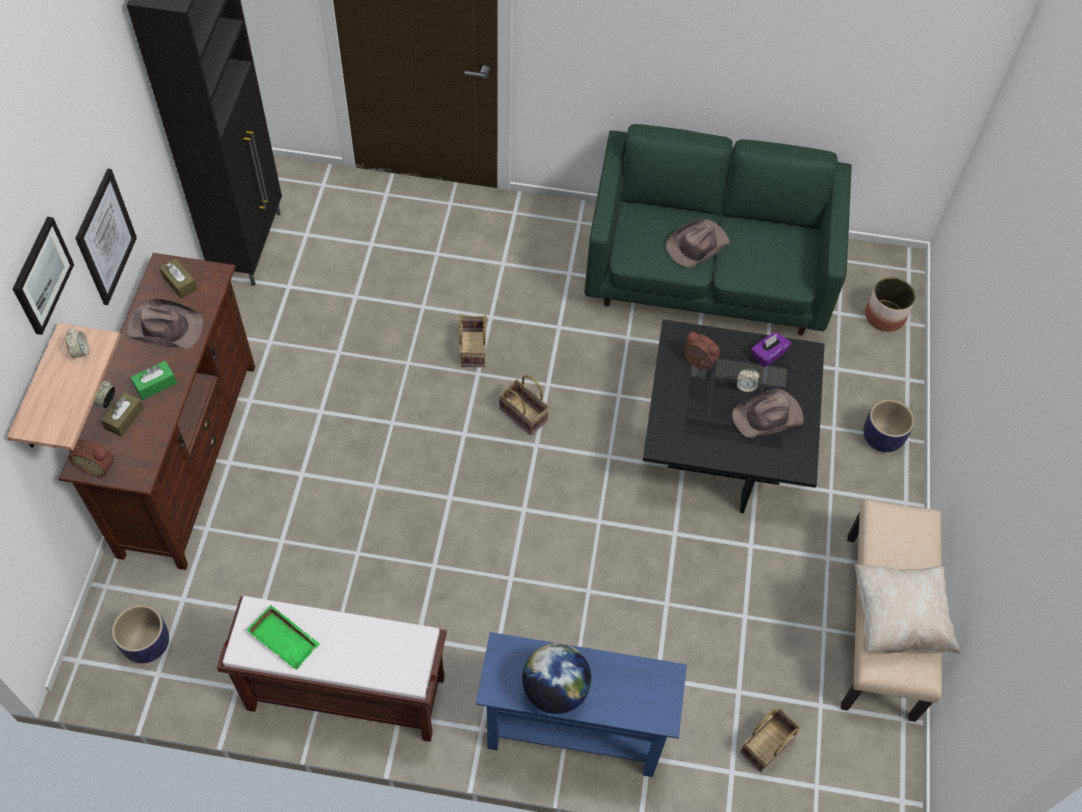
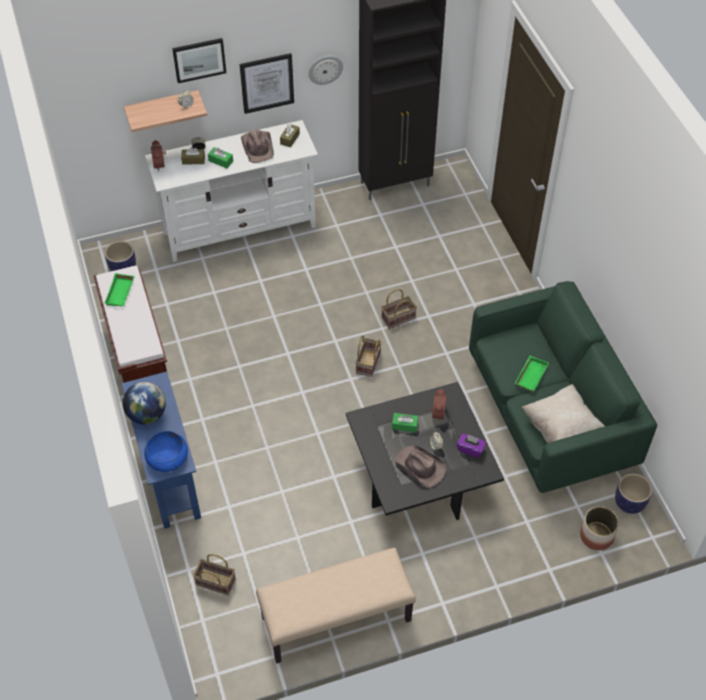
camera: 65 degrees right, 5 degrees down
brown tv stand [59,253,255,570] -> white tv stand [145,120,318,262]
brown hat [666,219,730,268] -> green tray [515,356,549,392]
beige pillow [855,564,961,653] -> beige pillow moved to [521,384,605,443]
planter [863,399,915,452] -> planter moved to [615,473,652,514]
none -> blue bowl [144,431,188,472]
none -> wall clock [309,56,343,85]
none -> green tissue box [392,413,418,432]

